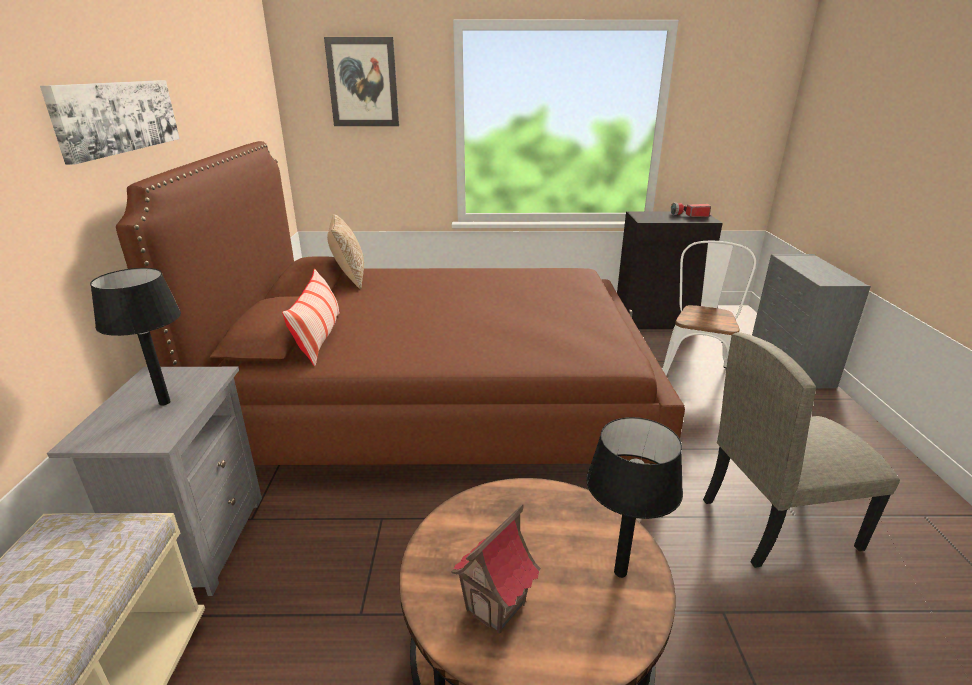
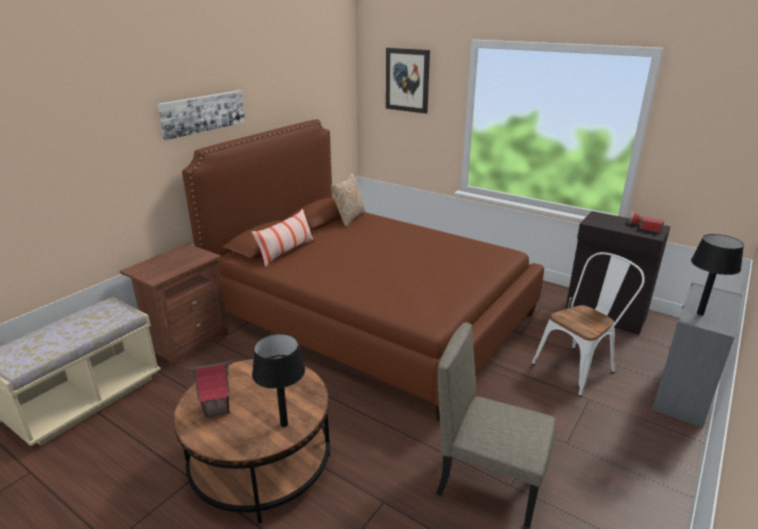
camera: 35 degrees right, 0 degrees up
grey nightstand [47,367,262,596] -> brown nightstand [120,243,229,367]
black table lamp [90,268,181,406] -> black table lamp moved to [691,234,744,316]

